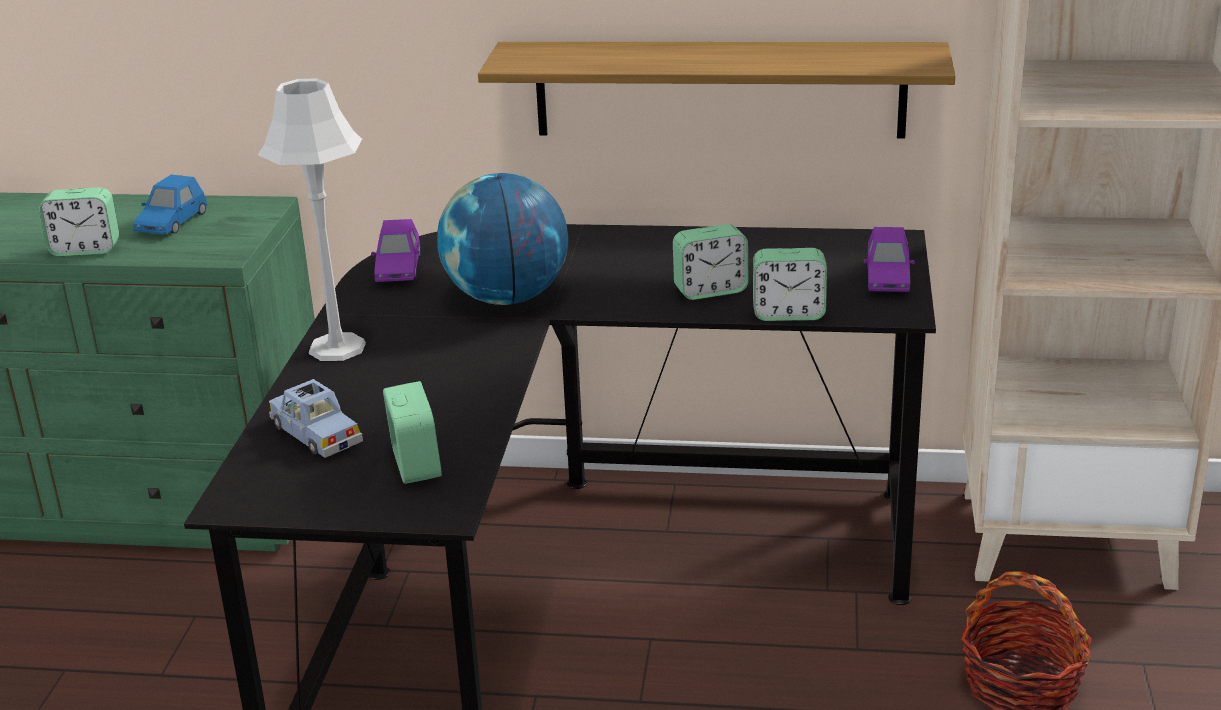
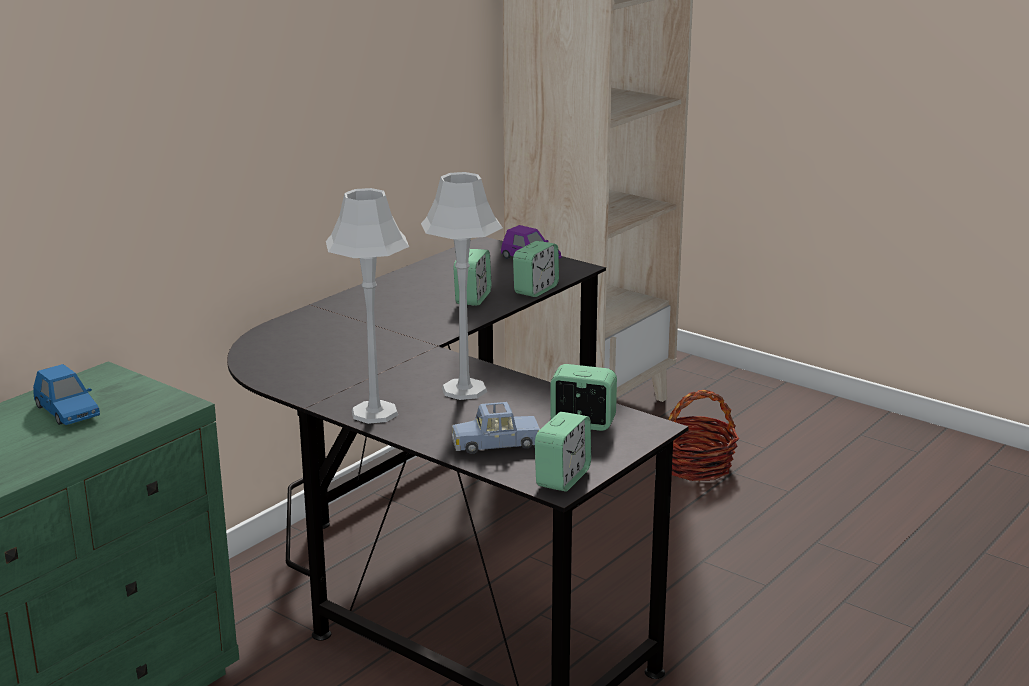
camera: 60 degrees left, 5 degrees down
alarm clock [39,187,119,256] -> alarm clock moved to [535,412,591,492]
purple toy car [371,219,420,282] -> none
globe [437,173,568,305] -> none
shelf [478,42,956,139] -> none
none -> grey table lamp [421,172,502,400]

